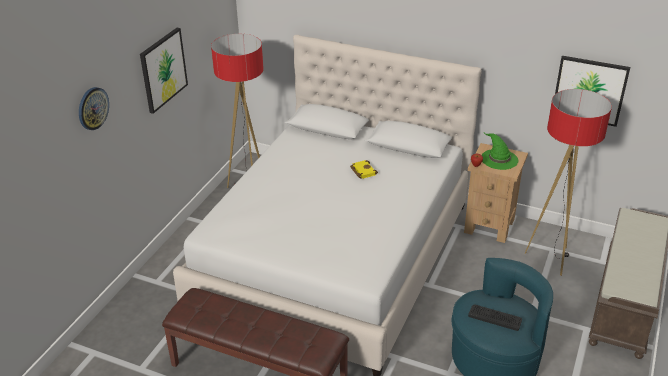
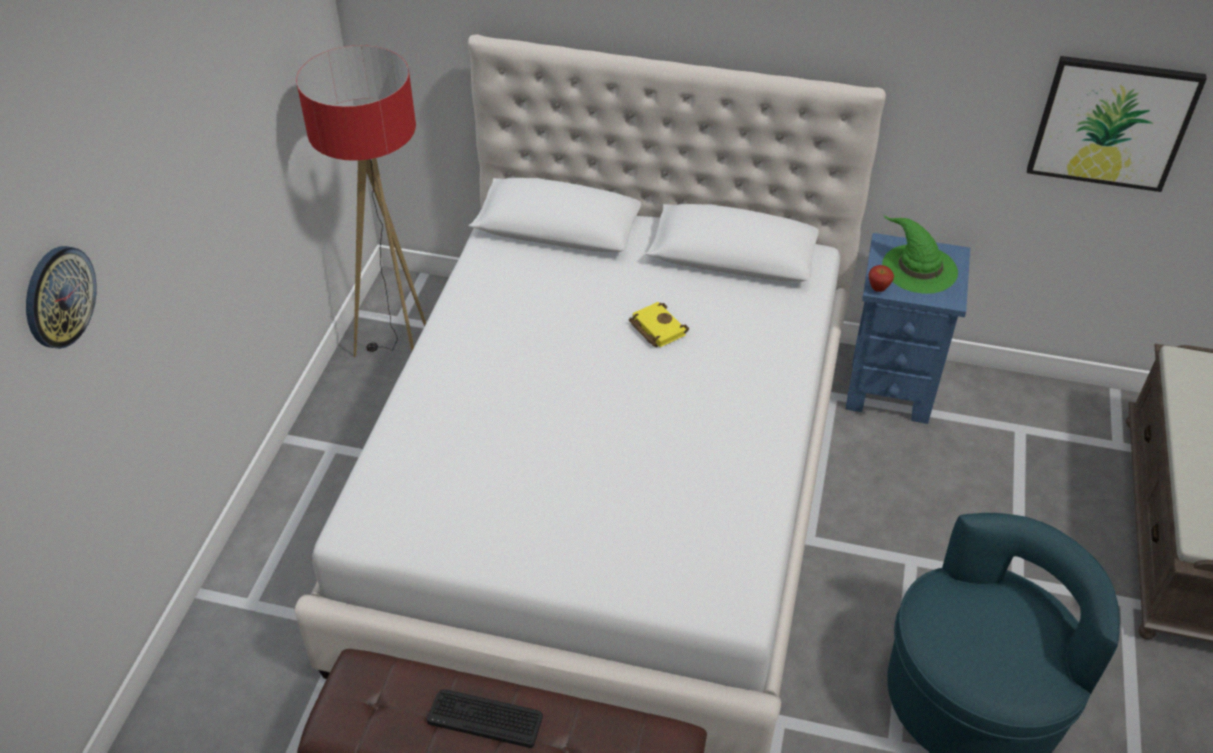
camera: 10 degrees left, 10 degrees up
picture [140,28,188,114] -> none
beige nightstand [464,143,528,243] -> blue nightstand [846,233,970,424]
keyboard [468,305,522,331] -> keyboard moved to [427,689,543,748]
floor lamp [525,89,612,276] -> none

